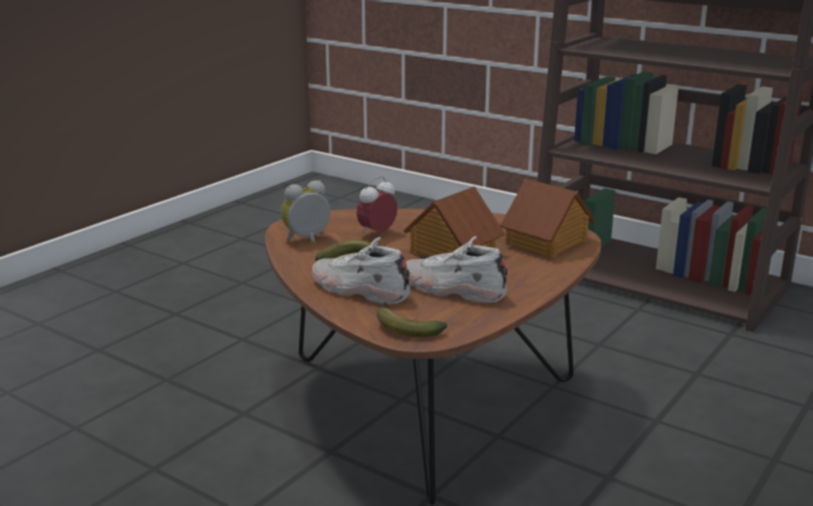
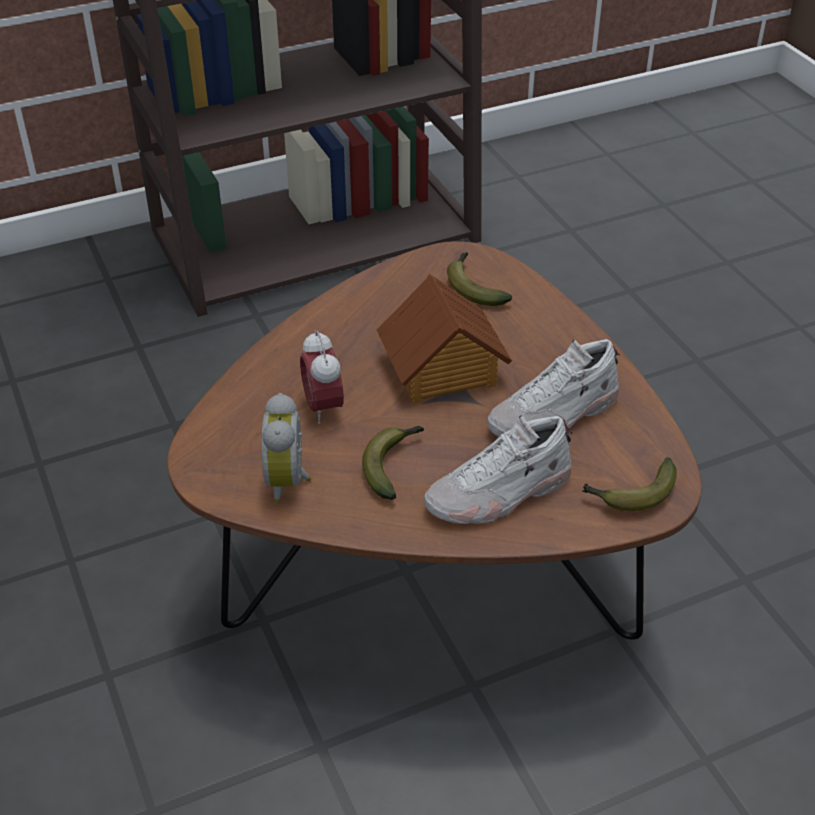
camera: 60 degrees left, 20 degrees up
toy house [500,179,595,258] -> banana [447,252,512,306]

